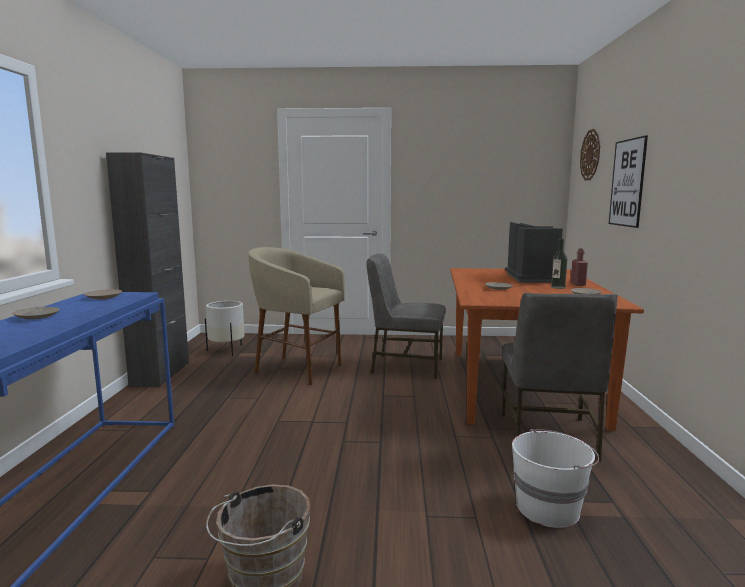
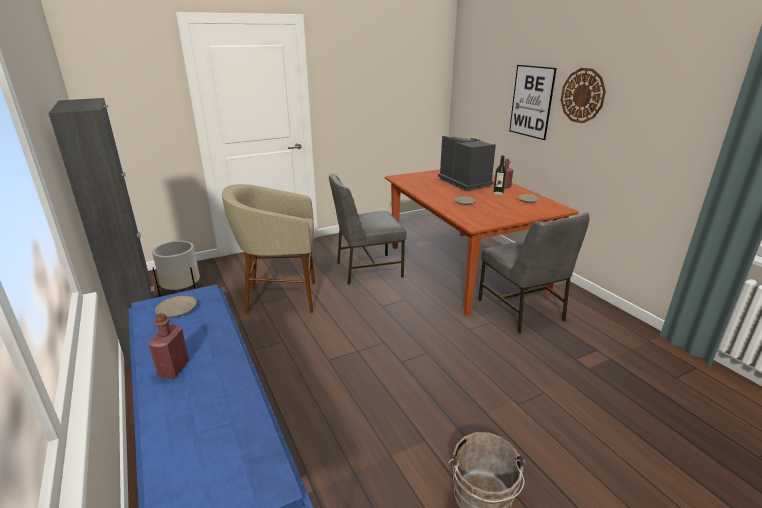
camera: 30 degrees left, 15 degrees up
beige plate [13,307,60,319] -> red bottle [148,313,189,379]
white bucket [512,429,599,528] -> none
wall clock [580,129,600,180] -> wall clock moved to [561,68,606,123]

